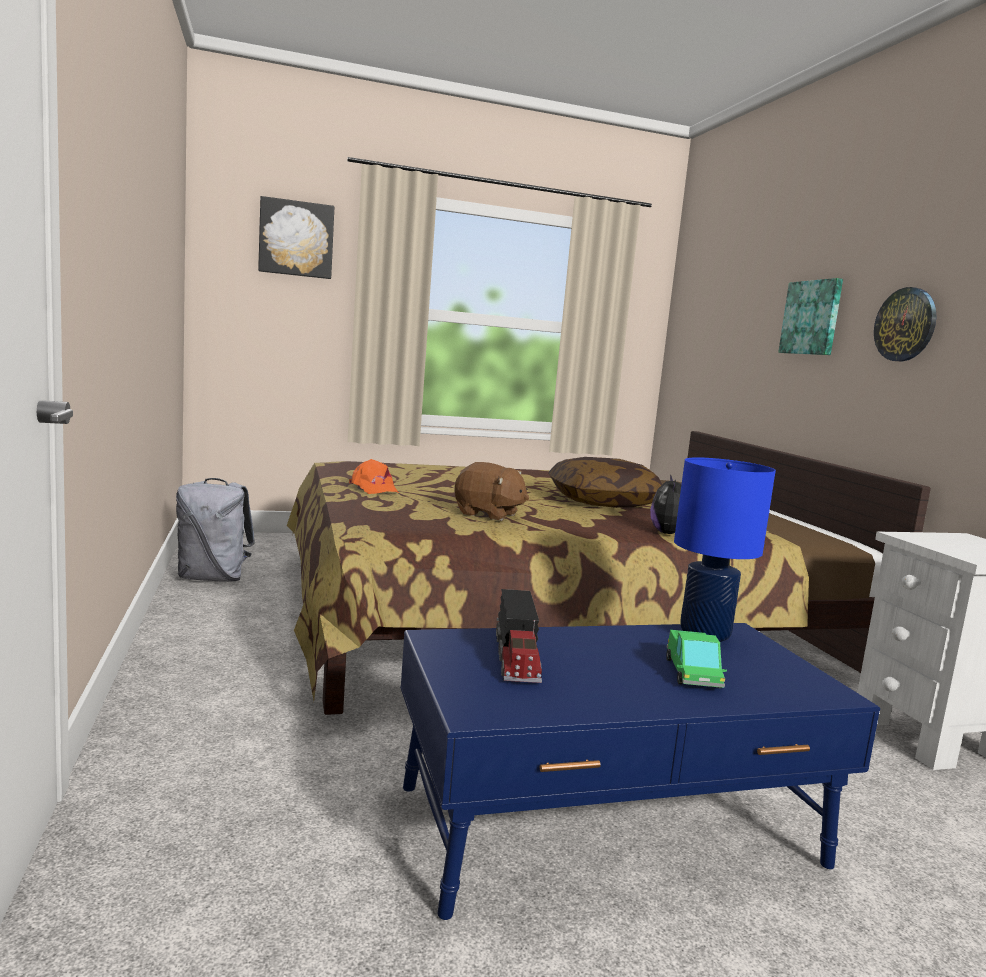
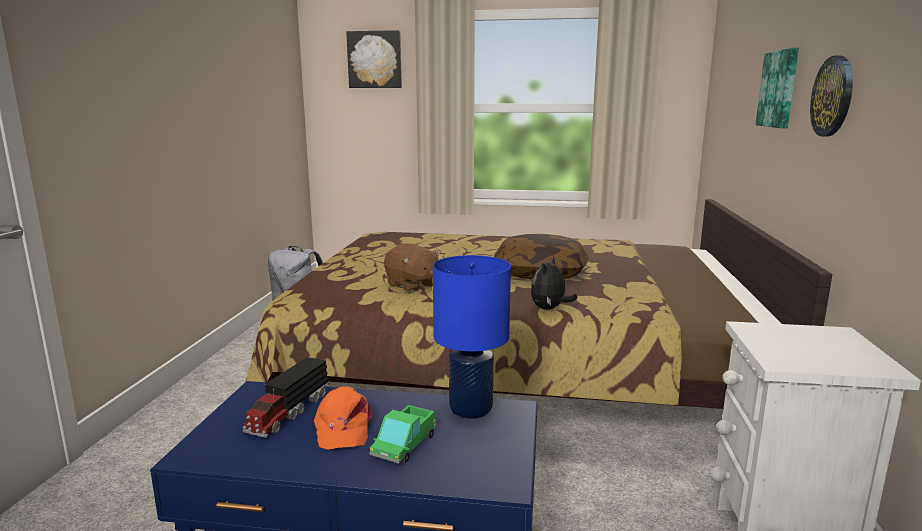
camera: 25 degrees right, 5 degrees up
orange cap [349,459,399,494] -> orange cap moved to [314,386,374,450]

